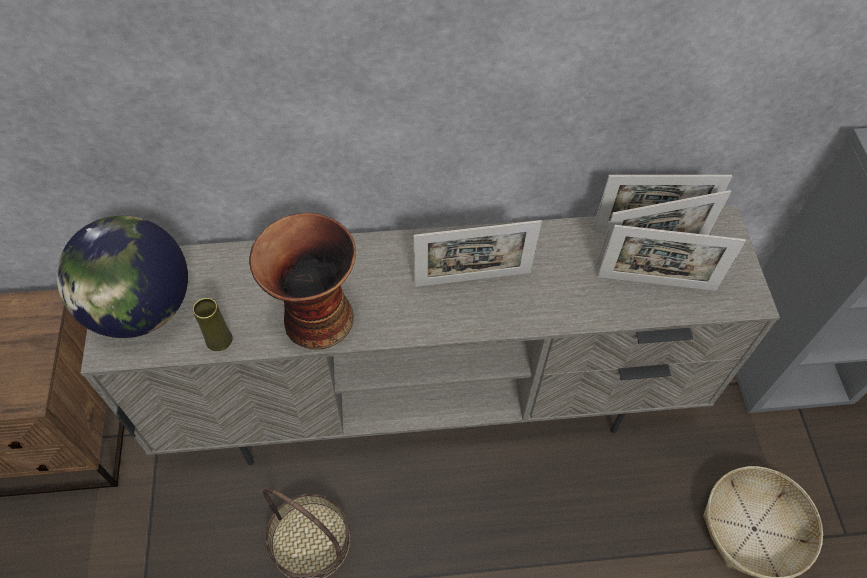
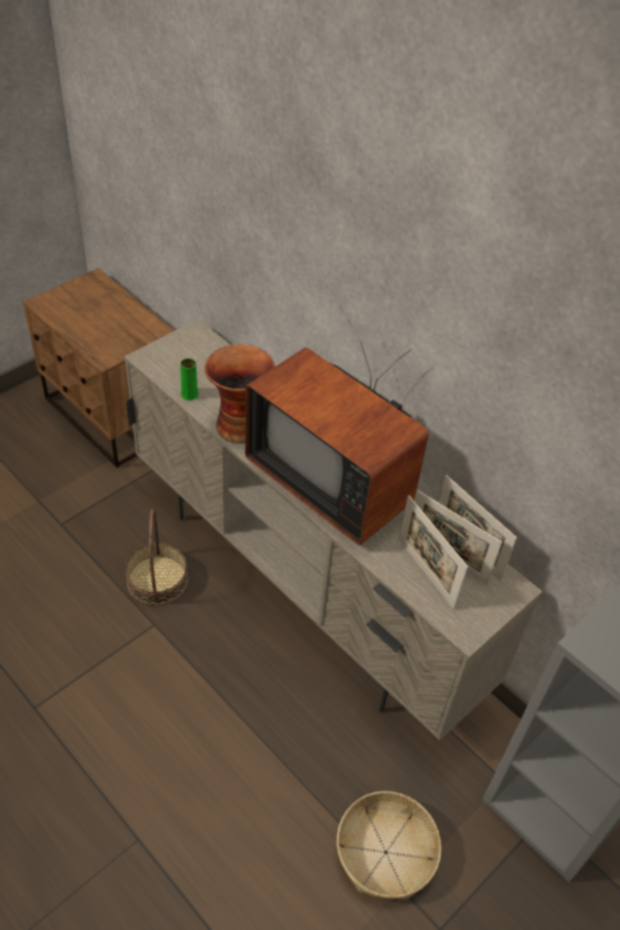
camera: 50 degrees right, 10 degrees down
globe [57,216,188,338] -> none
yellow vase [193,298,233,351] -> green vase [180,358,199,400]
picture frame [413,220,542,287] -> television [245,319,429,545]

